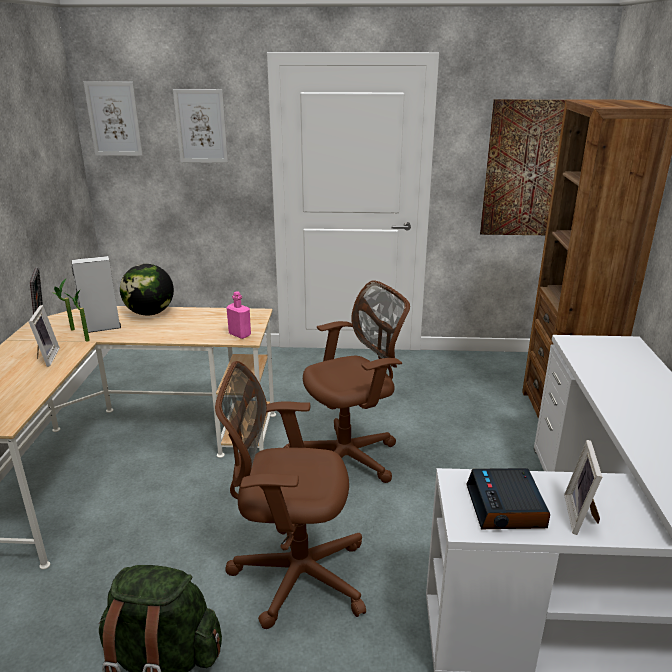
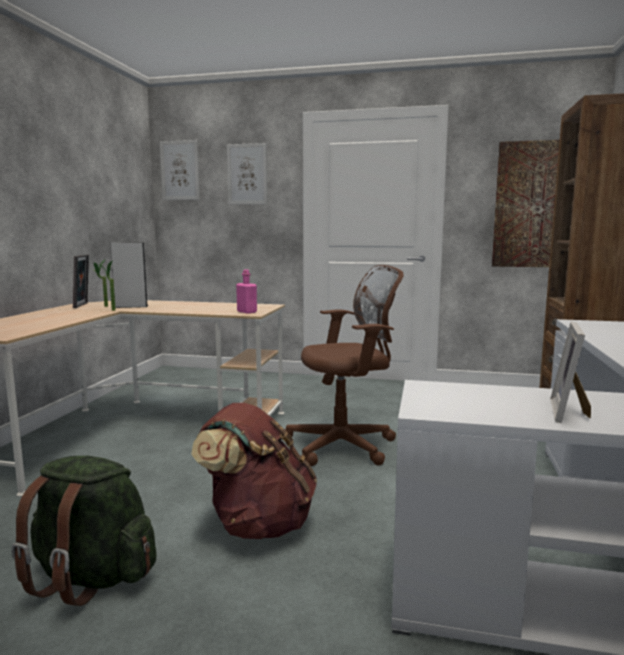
camera: 10 degrees right, 15 degrees down
picture frame [29,305,60,367] -> none
globe [120,264,174,316] -> none
brown office chair [215,361,366,629] -> brown backpack [191,403,317,539]
alarm clock [466,468,550,529] -> none

